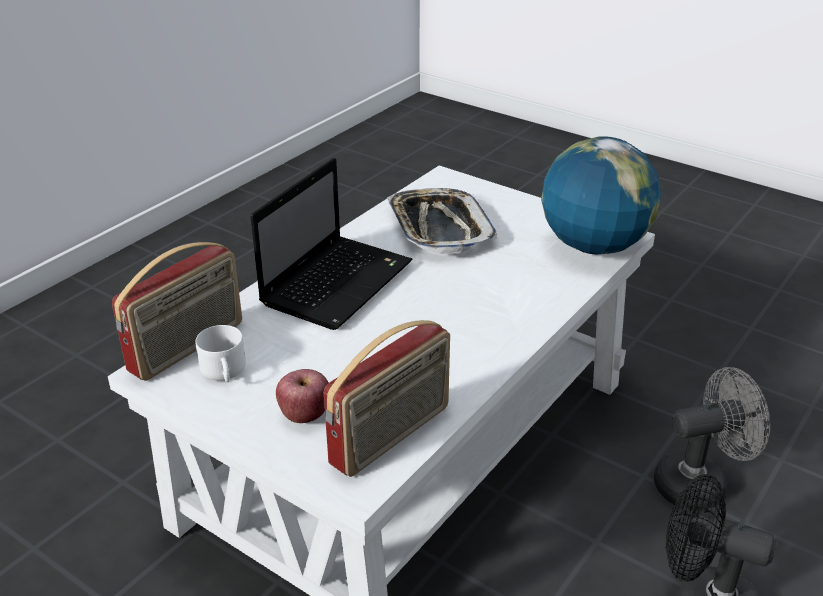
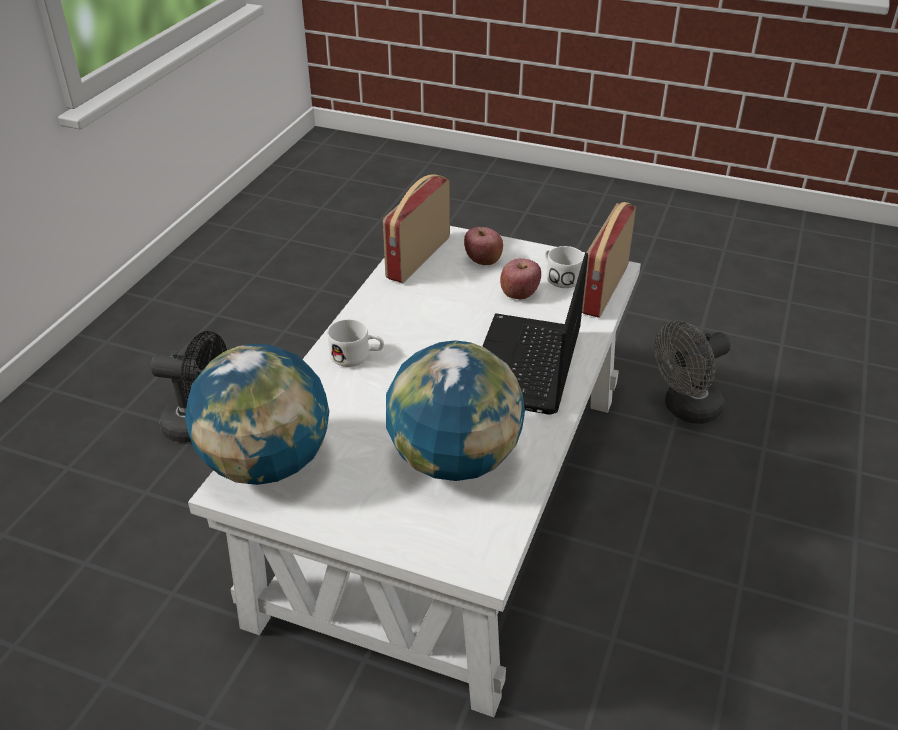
camera: 165 degrees right, 5 degrees up
tray [387,188,497,253] -> globe [386,340,525,481]
grey fan [654,367,770,510] -> grey fan moved to [654,321,731,424]
none -> white mug [328,319,384,367]
none -> apple [500,258,541,299]

